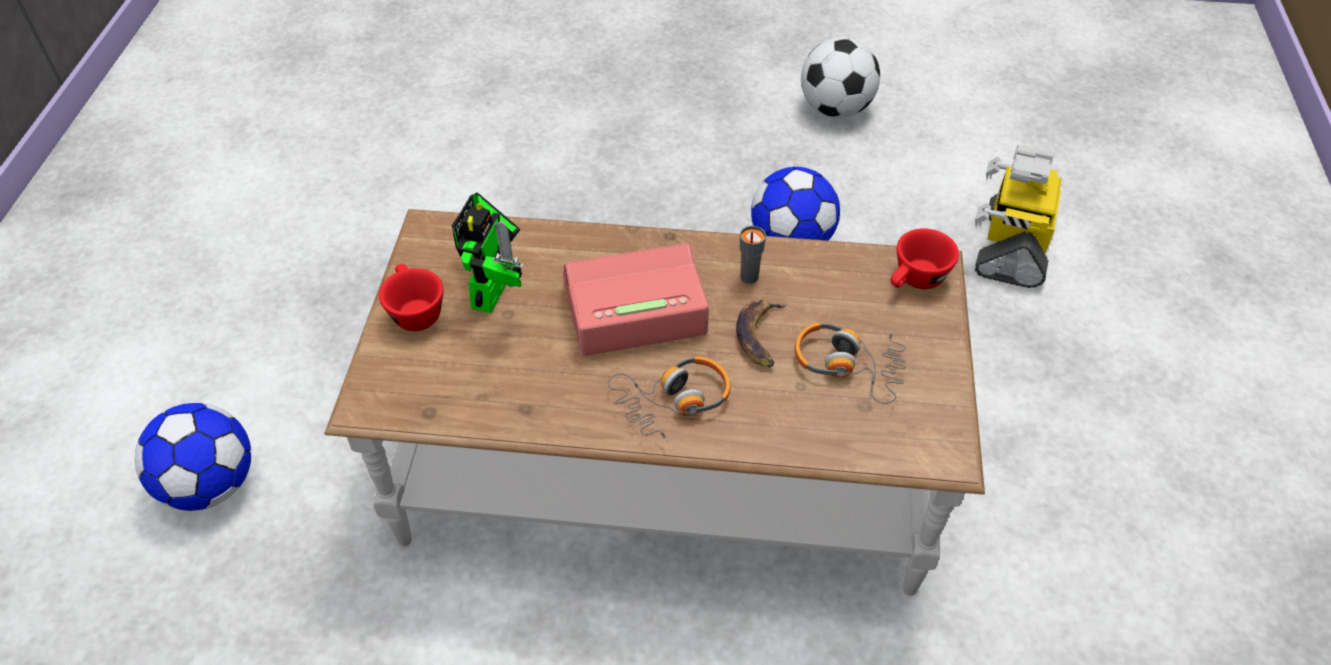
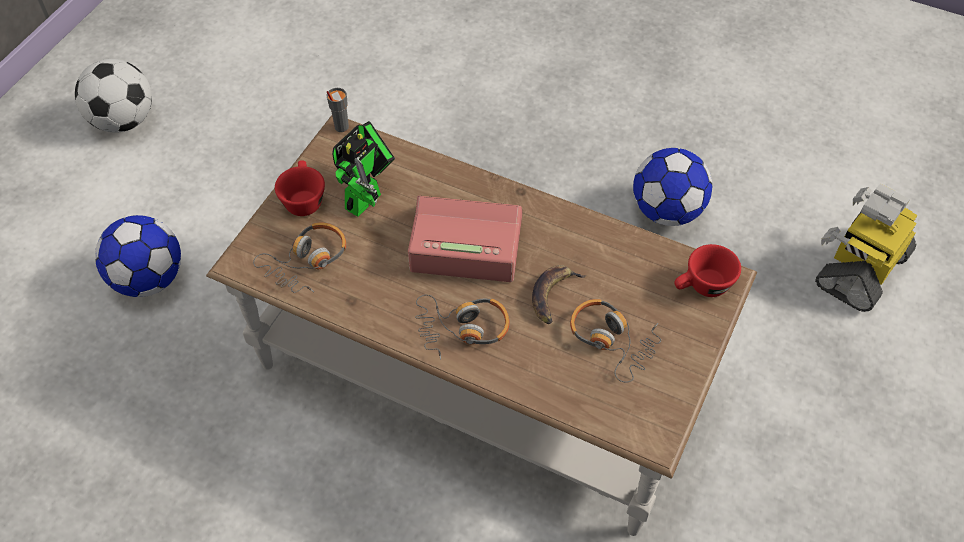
camera: 20 degrees right, 5 degrees up
grey cup [740,226,766,284] -> grey cup moved to [326,88,349,132]
football [801,37,880,118] -> football moved to [75,59,152,133]
none -> headphones [253,223,346,293]

